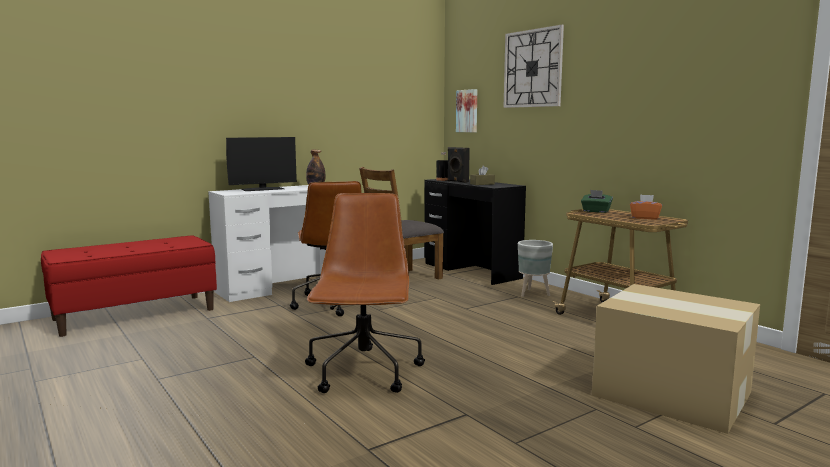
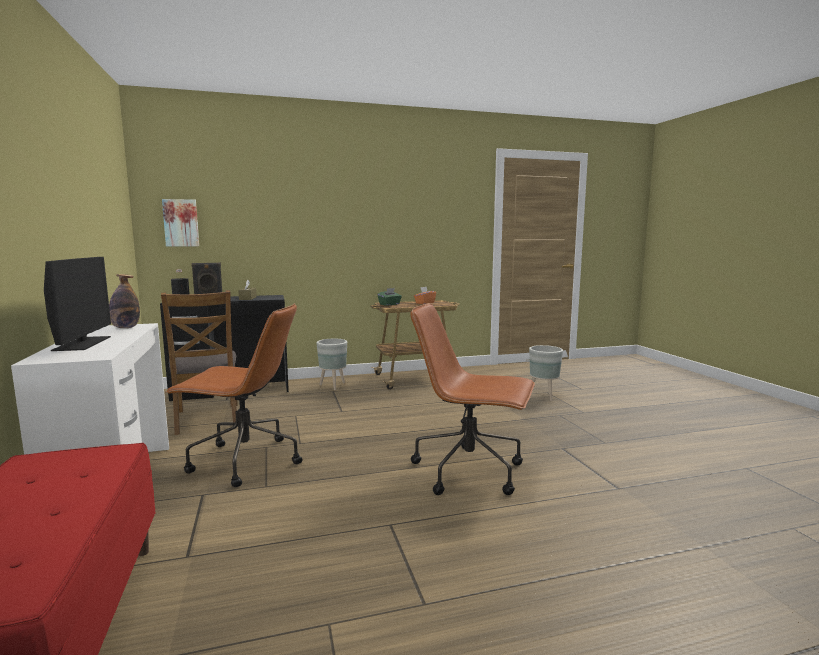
camera: 70 degrees left, 0 degrees up
wall clock [503,25,564,108] -> none
cardboard box [592,284,760,434] -> grey planter [529,345,563,401]

